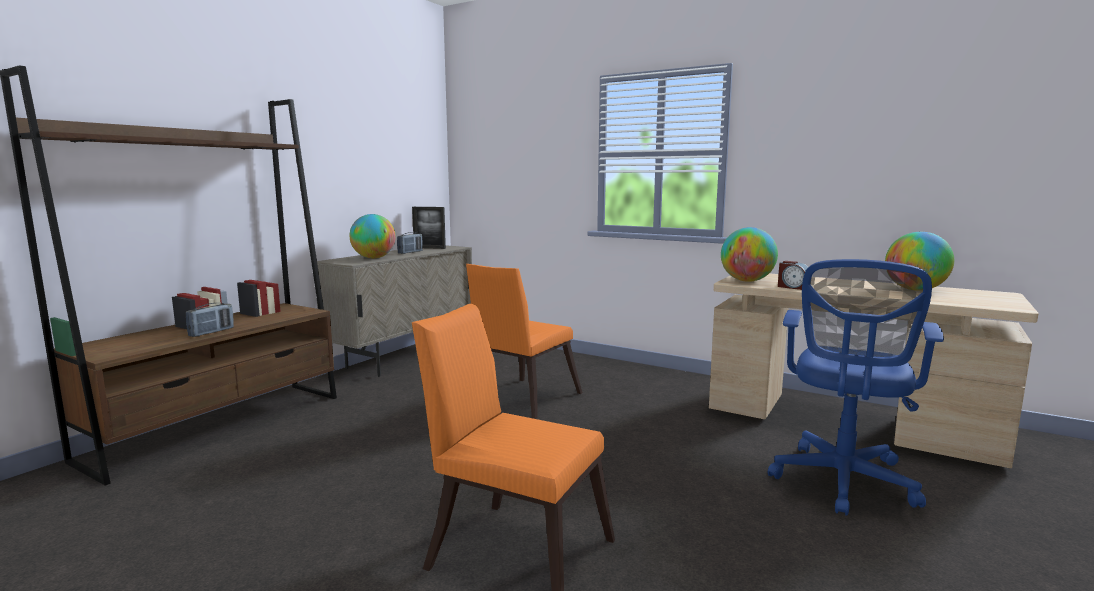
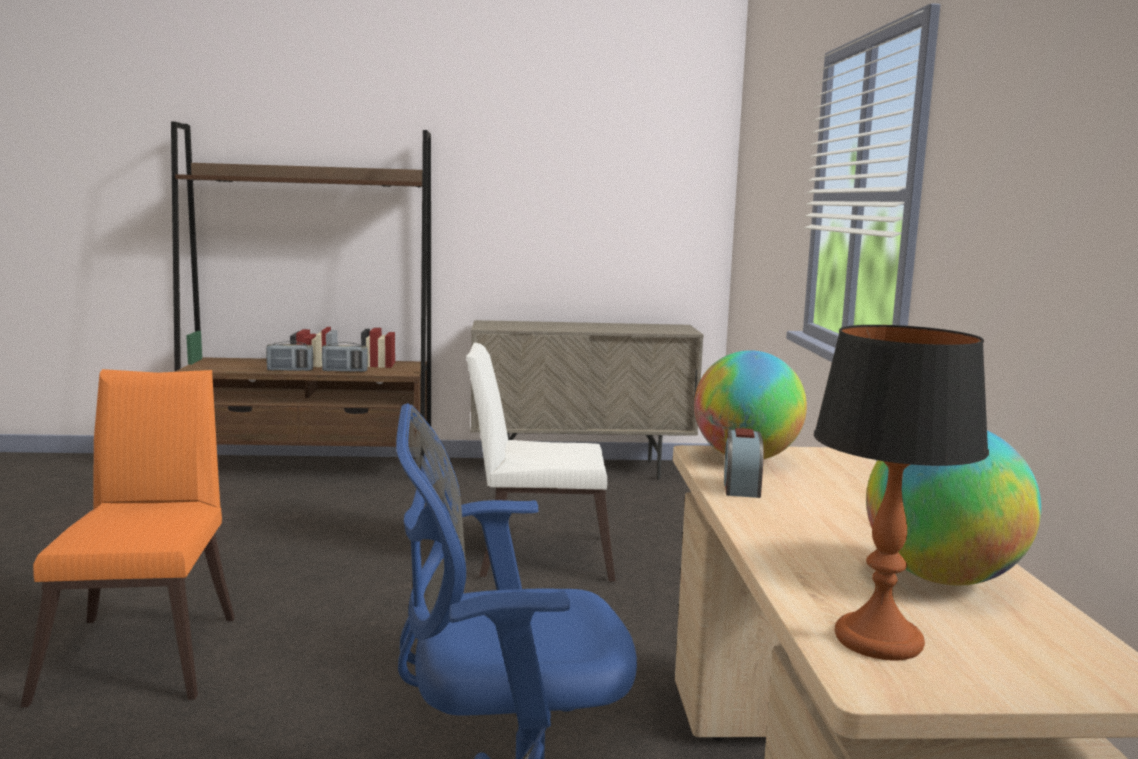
camera: 55 degrees right, 0 degrees up
globe [350,214,396,258] -> none
radio [397,232,423,254] -> radio moved to [322,342,368,372]
picture frame [412,207,446,249] -> none
orange chair [466,264,583,419] -> white chair [466,343,616,581]
none -> table lamp [814,325,989,660]

